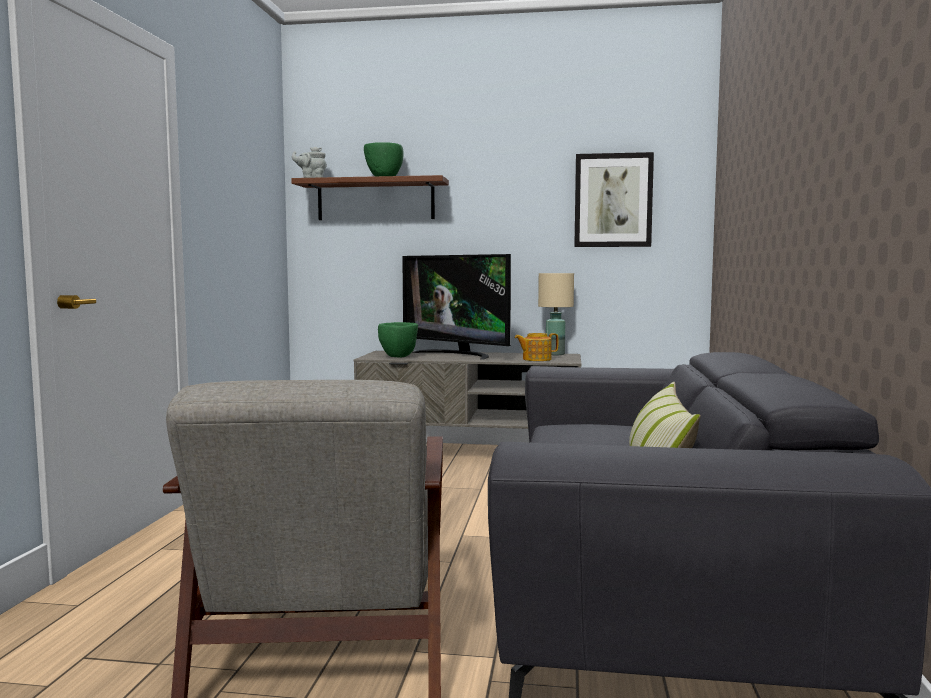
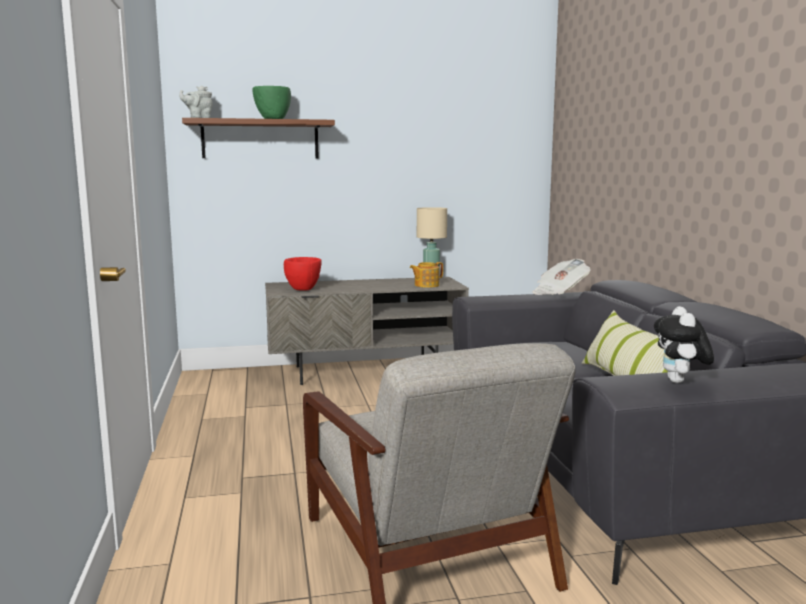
camera: 20 degrees left, 5 degrees up
green bowl [378,322,418,358] -> red bowl [284,257,322,291]
television [402,254,511,360] -> none
picture [574,152,654,247] -> none
none -> newspaper [533,259,591,295]
none -> plush toy [654,306,714,383]

